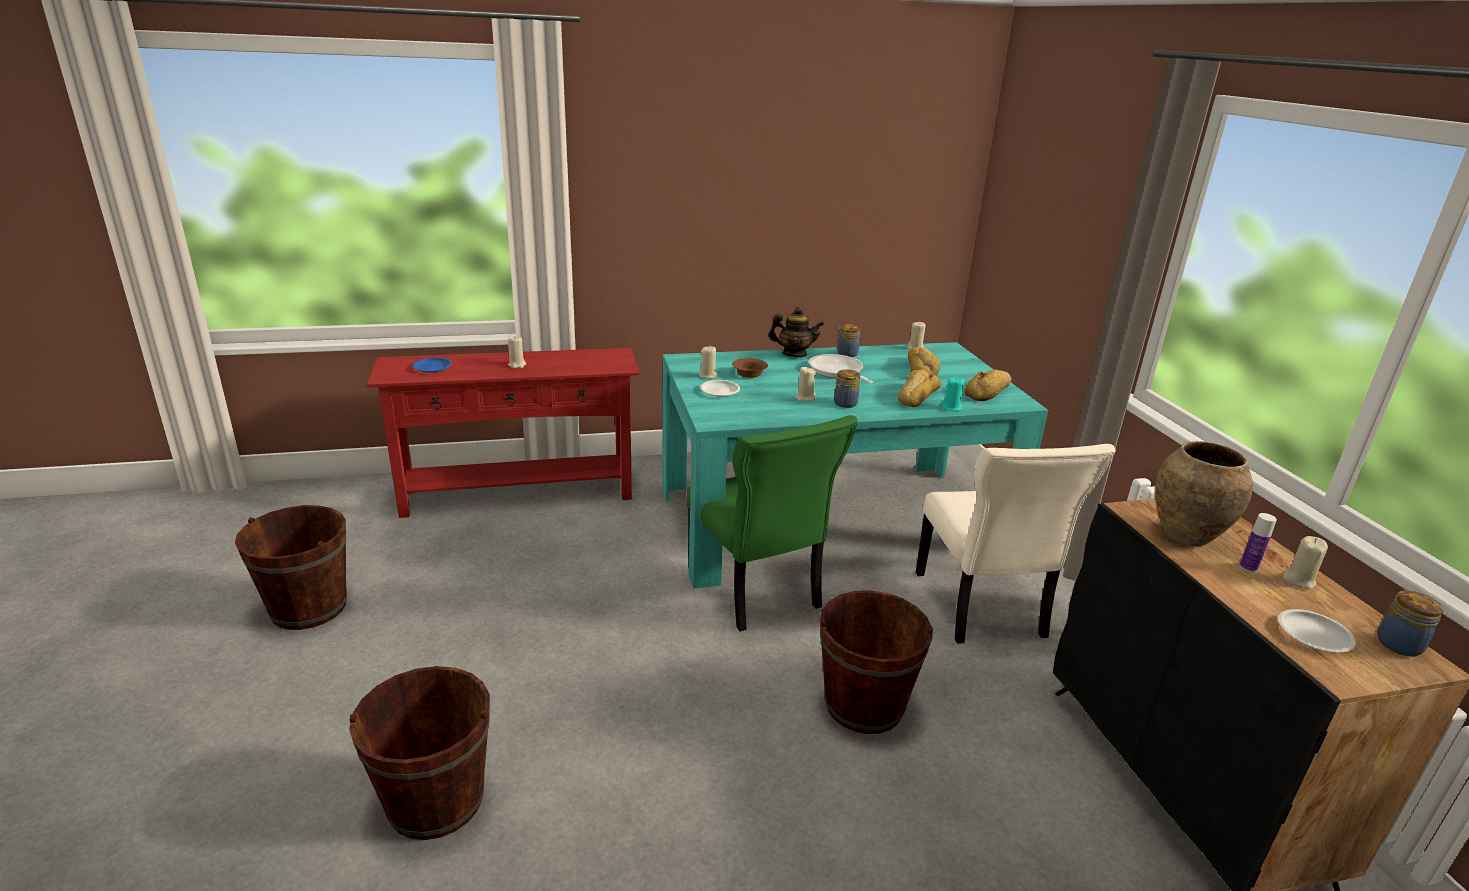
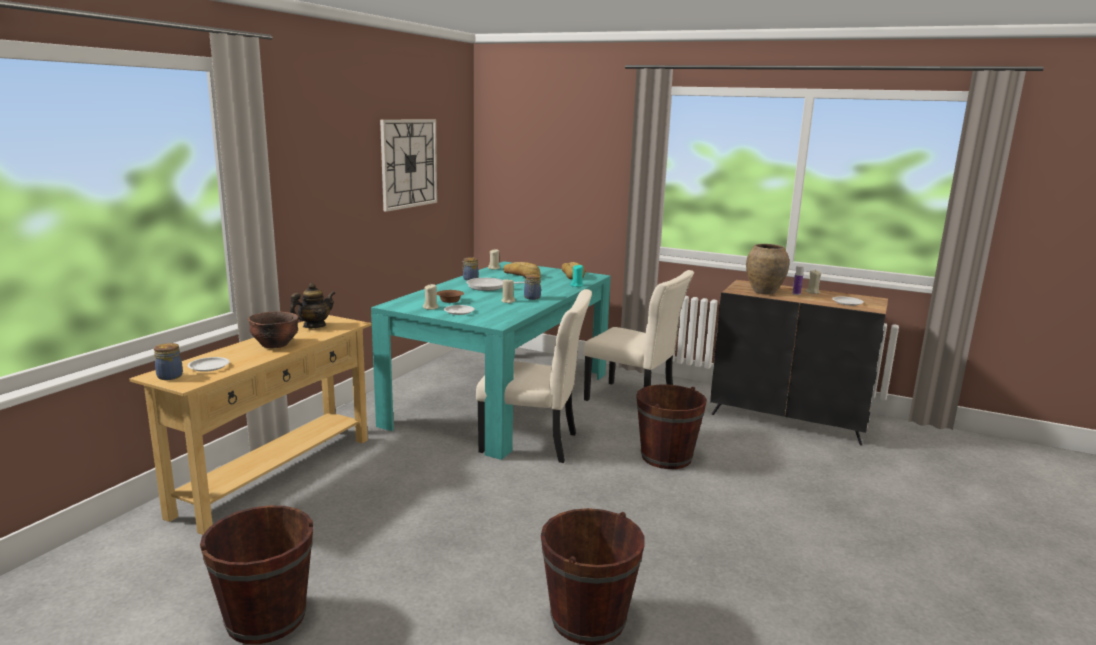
camera: 50 degrees left, 10 degrees down
red console table [366,348,640,518] -> beige console table [130,315,372,535]
blue plate [412,357,452,373] -> white plate [187,357,230,372]
beige candle [508,337,526,368] -> brown bowl [247,312,298,348]
green chair [686,415,858,631] -> beige chair [476,289,592,463]
teapot [768,307,824,357] -> teapot moved to [289,283,336,328]
bread [898,369,941,407] -> none
jar [1377,590,1444,657] -> jar moved to [154,343,183,380]
none -> wall clock [380,119,437,212]

